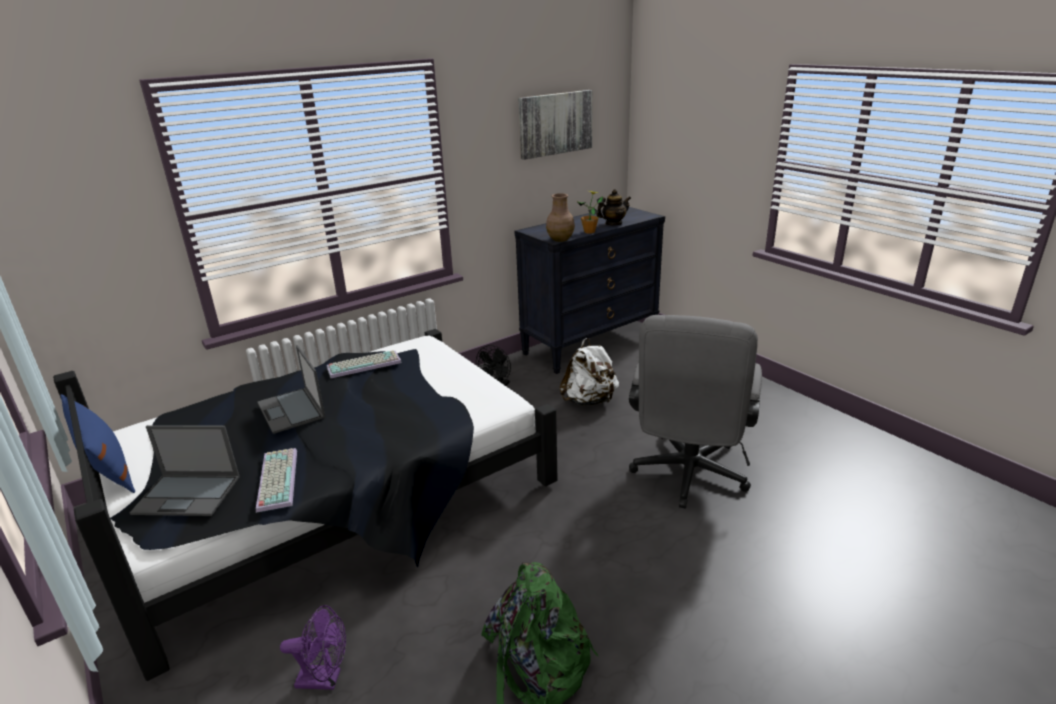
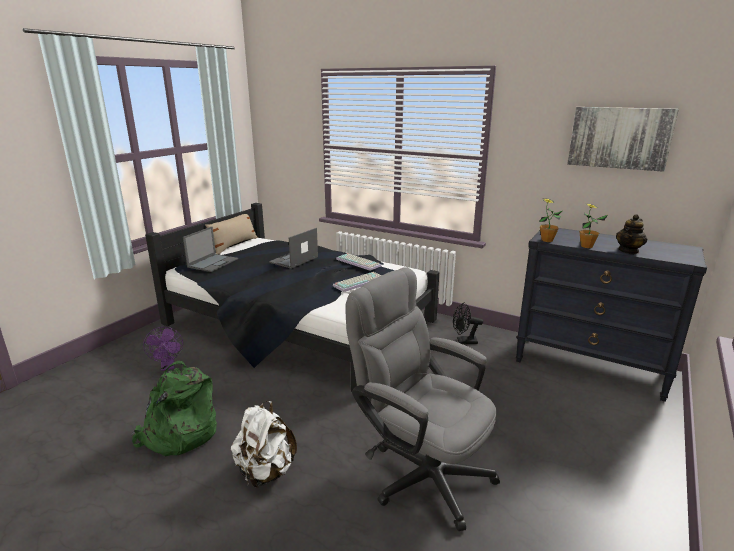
camera: 65 degrees right, 5 degrees down
blue pillow [60,394,135,493] -> beige pillow [205,214,258,255]
laptop [130,425,240,516] -> laptop turned 135 degrees counterclockwise [183,226,238,272]
keyboard [256,448,297,513] -> keyboard moved to [333,272,381,292]
brown vase [546,193,575,242] -> potted plant [539,198,562,242]
white backpack [560,338,619,406] -> white backpack moved to [231,401,297,488]
teapot [596,189,631,225] -> teapot turned 90 degrees clockwise [616,214,647,254]
grey office chair [629,315,762,509] -> grey office chair turned 45 degrees clockwise [345,267,500,531]

